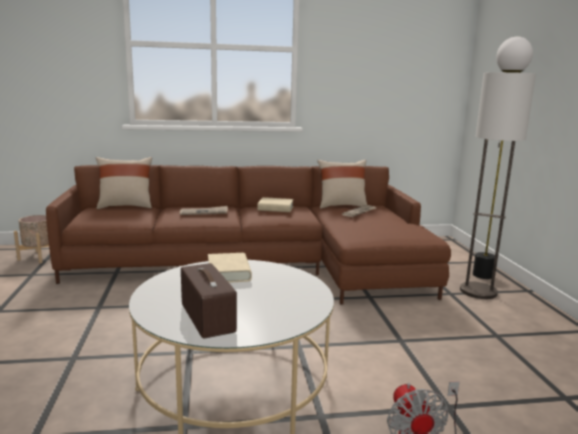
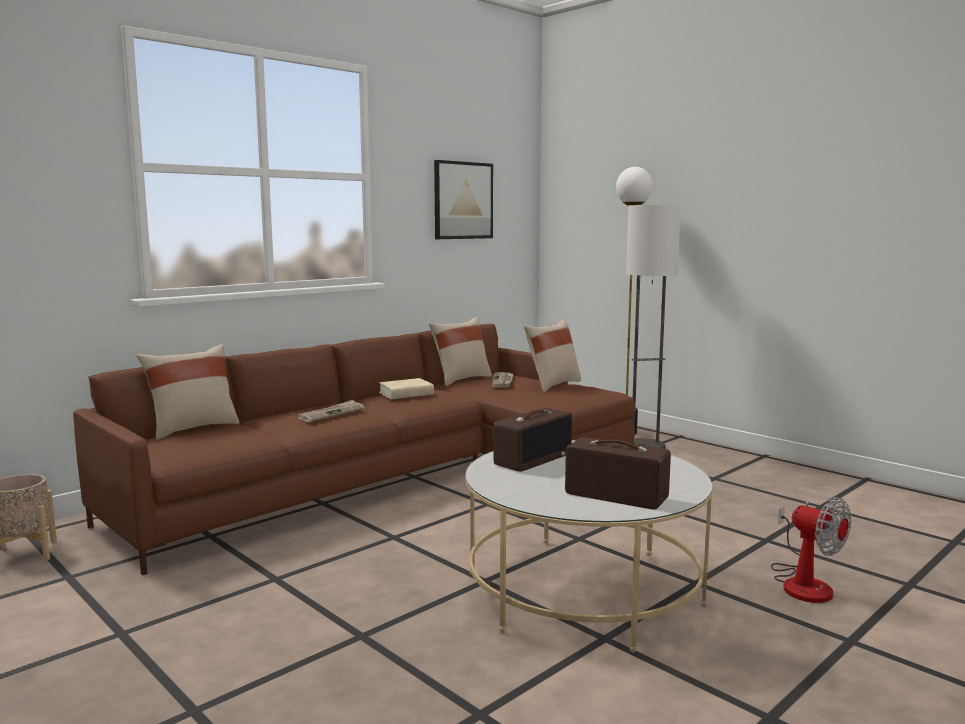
camera: 35 degrees left, 5 degrees down
beige book [208,253,252,283] -> radio [494,408,572,472]
none -> picture [434,160,493,239]
none -> beige pillow [524,319,581,392]

